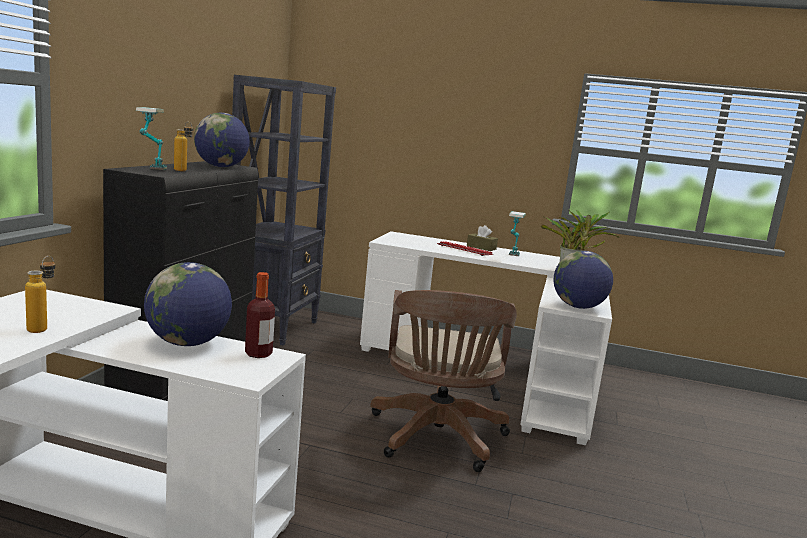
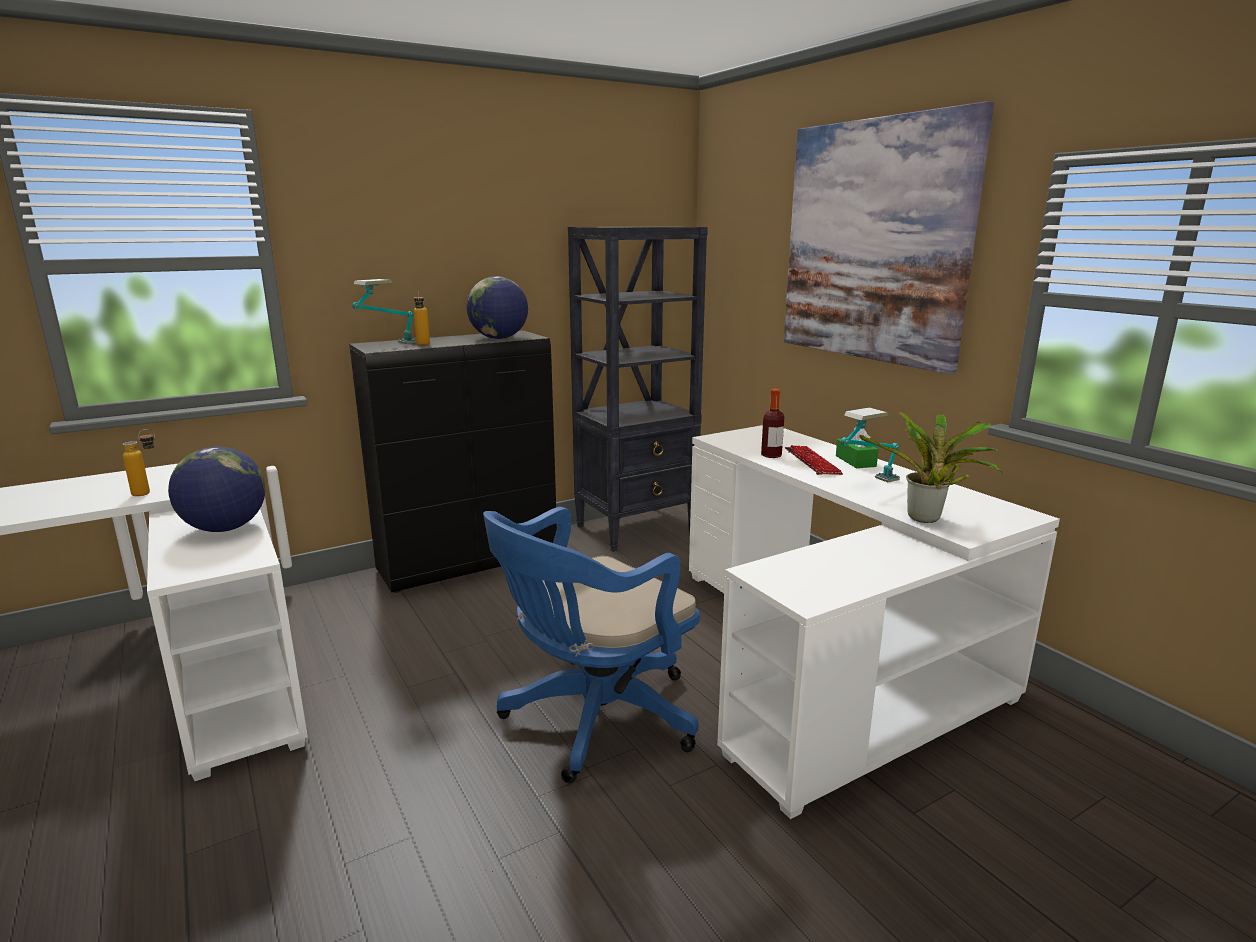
camera: 45 degrees right, 5 degrees up
bottle [245,272,275,358] -> bottle moved to [761,389,784,458]
brown office chair [370,290,517,472] -> blue office chair [483,507,700,783]
brown tissue box [467,225,498,251] -> green tissue box [836,427,879,468]
globe [554,251,613,309] -> none
none -> picture [784,101,994,374]

